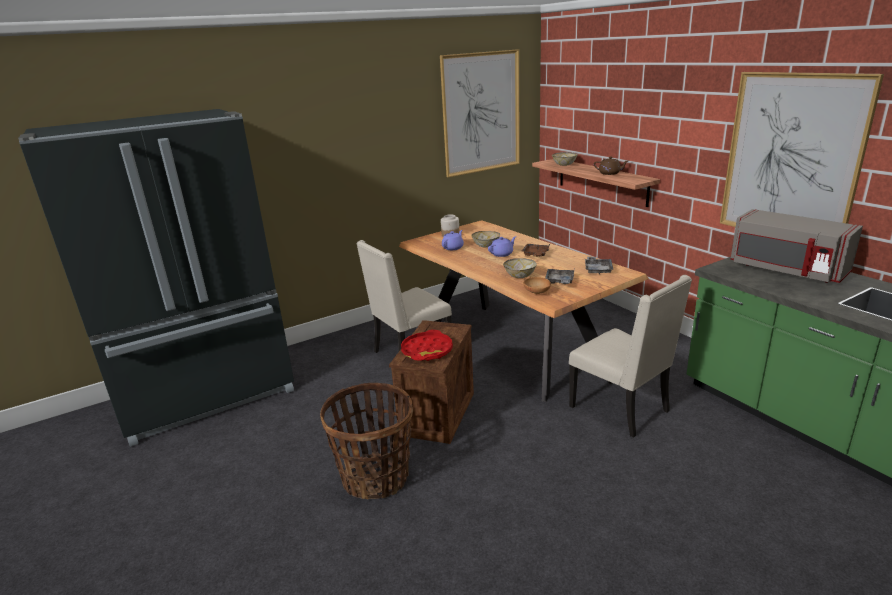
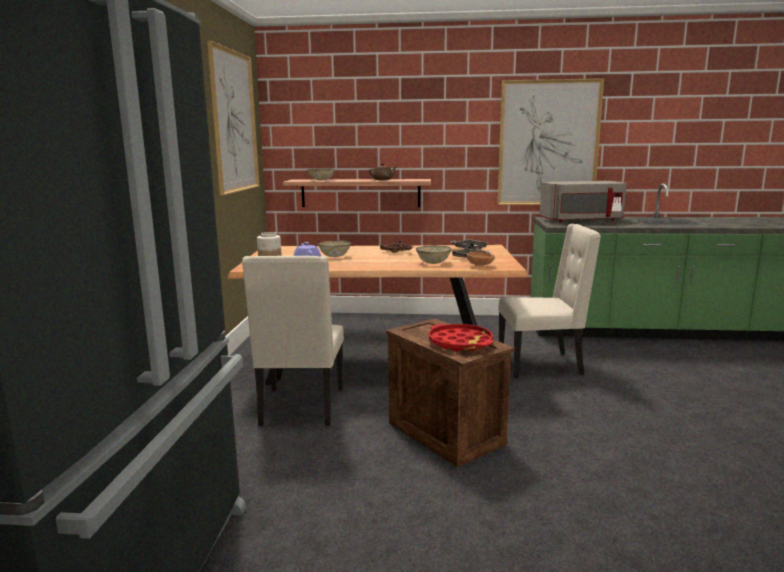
camera: 55 degrees left, 10 degrees down
basket [320,383,413,499] -> none
purple teapot [488,236,516,257] -> none

